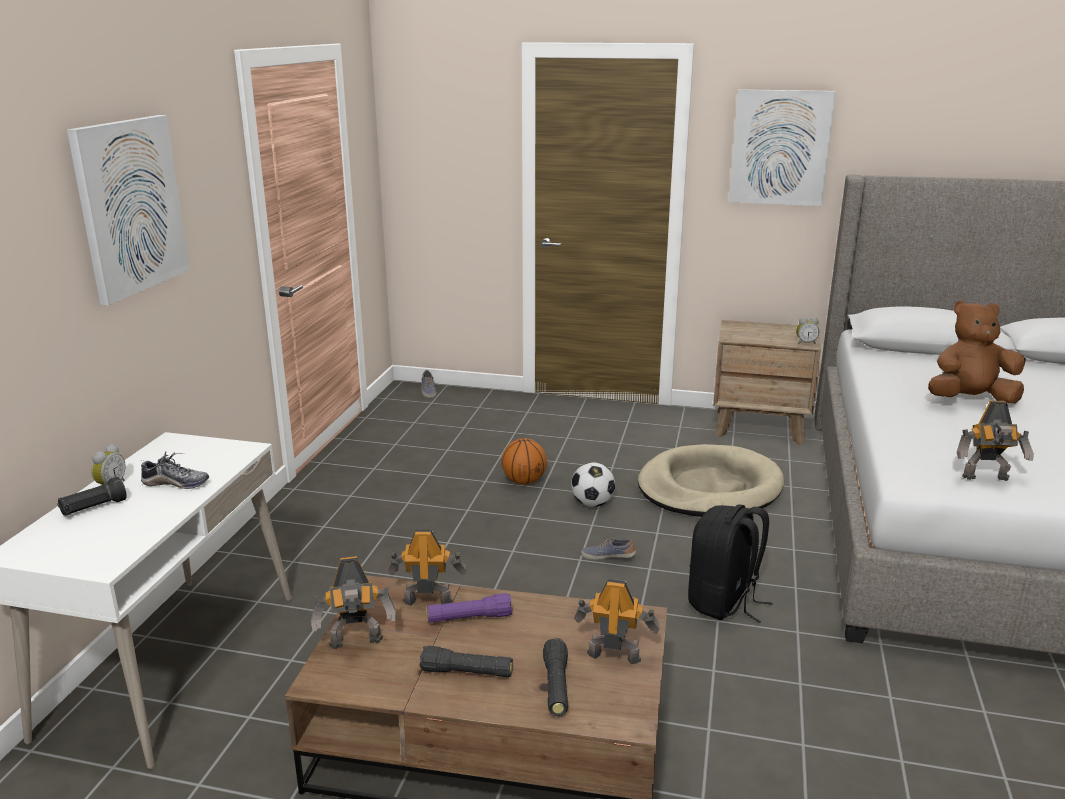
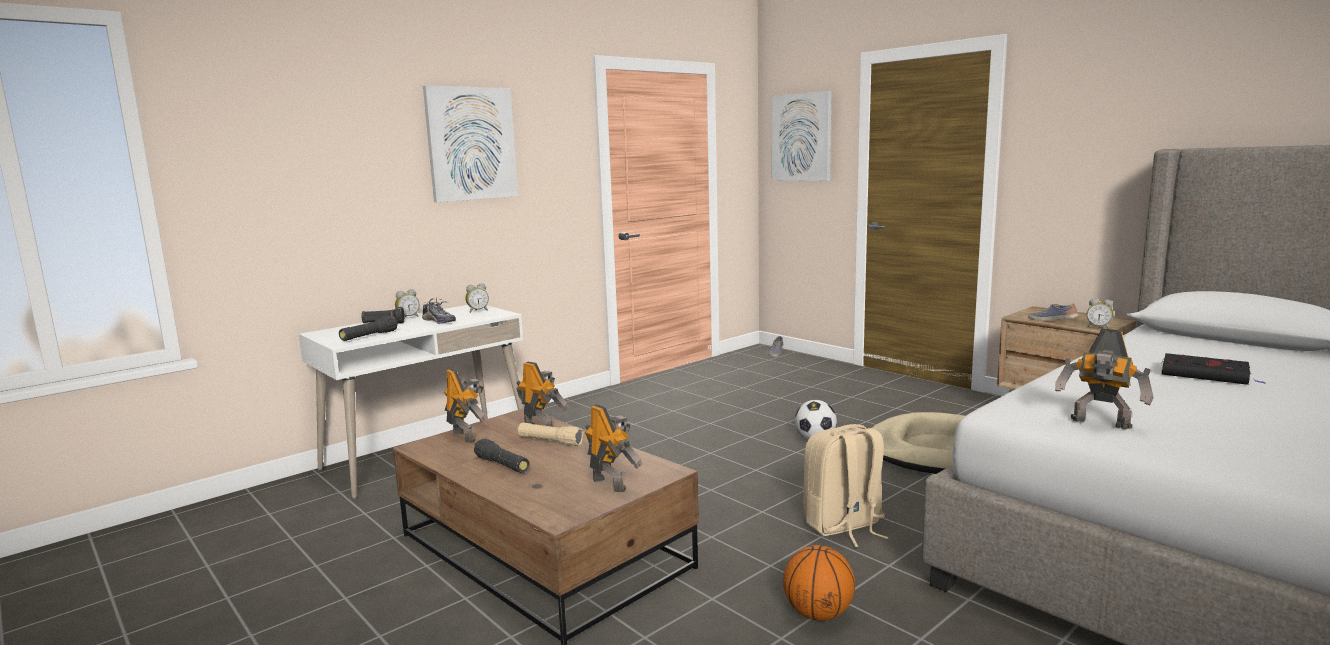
camera: 35 degrees right, 10 degrees down
toy robot [310,556,396,649] -> toy robot turned 150 degrees counterclockwise [444,368,487,443]
purple flashlight [427,593,512,623] -> beige flashlight [518,423,584,446]
basketball [502,438,547,484] -> basketball moved to [783,545,855,621]
black flashlight [543,638,568,716] -> black flashlight moved to [339,316,398,341]
shoe [581,538,636,560] -> shoe moved to [1028,304,1078,321]
black backpack [688,504,772,623] -> beige backpack [803,424,889,547]
picture [729,89,836,206] -> picture moved to [772,91,832,181]
brown plush toy [928,300,1026,404] -> black book [1161,353,1267,385]
none -> alarm clock [465,283,489,313]

